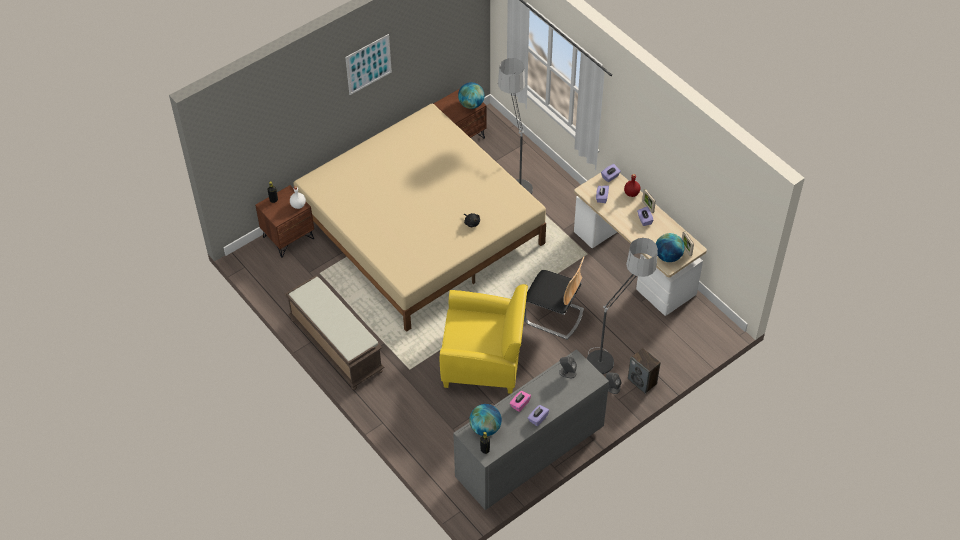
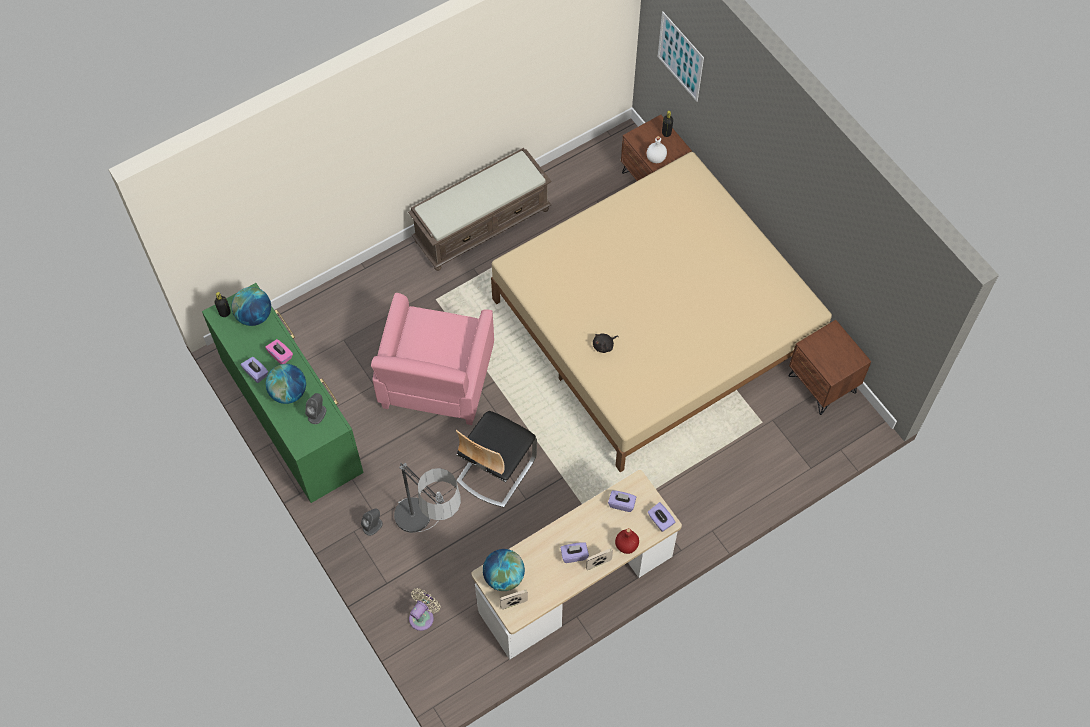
camera: 95 degrees right, 10 degrees up
picture [345,34,392,95] -> picture moved to [658,12,704,102]
yellow armchair [440,284,528,394] -> pink armchair [371,293,494,425]
grey dresser [453,349,609,510] -> green dresser [202,283,364,503]
globe [458,82,485,109] -> globe moved to [266,364,306,404]
floor lamp [498,58,533,194] -> none
speaker [628,348,661,394] -> none
none -> beige fan [409,588,440,631]

